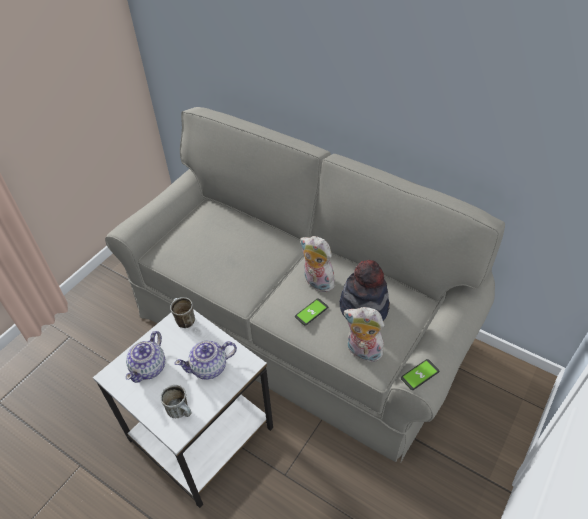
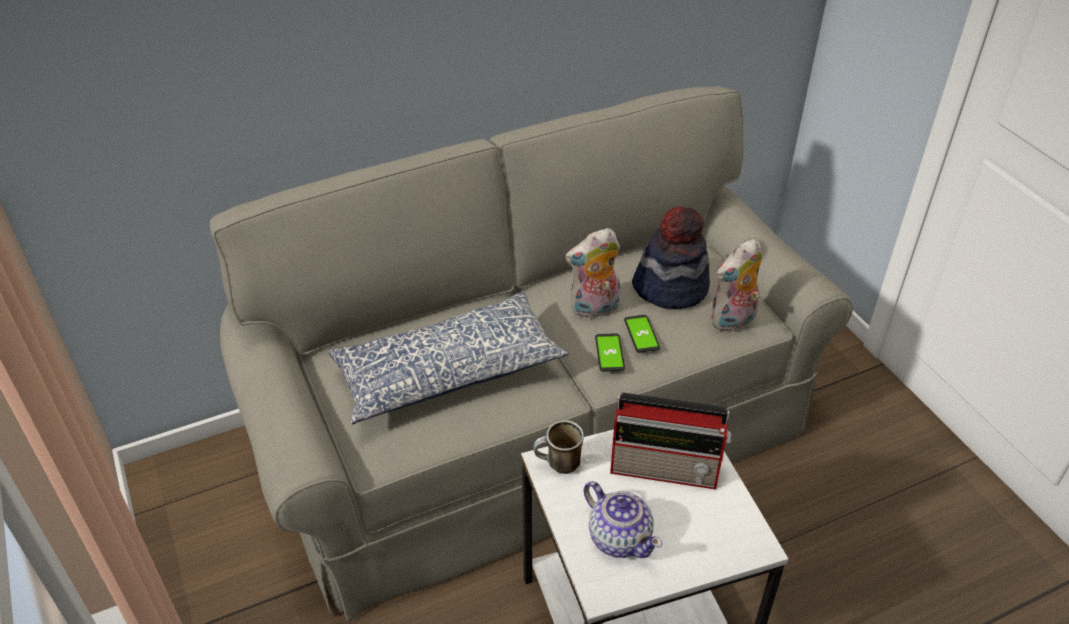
camera: 60 degrees left, 5 degrees down
mug [160,385,192,418] -> none
teapot [174,340,237,380] -> radio [610,392,731,490]
phone [401,359,439,390] -> phone moved to [595,333,625,372]
none -> pillow [328,292,569,424]

